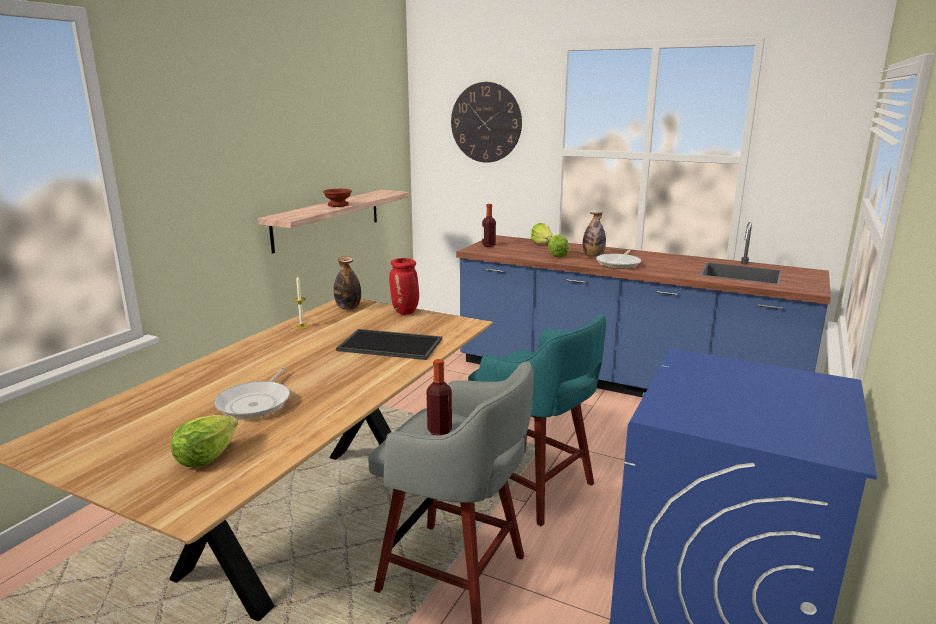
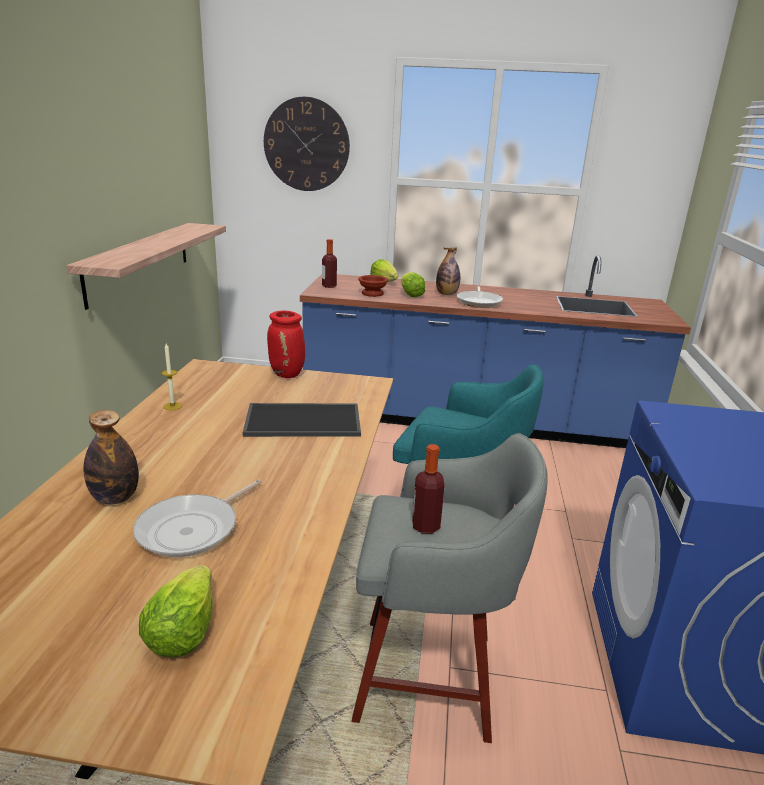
camera: 20 degrees left, 5 degrees up
frying pan [214,367,290,419] -> frying pan turned 45 degrees clockwise [133,479,262,557]
brown bowl [323,189,352,207] -> brown bowl moved to [358,275,388,297]
bottle [334,256,361,310] -> bottle moved to [84,410,139,505]

